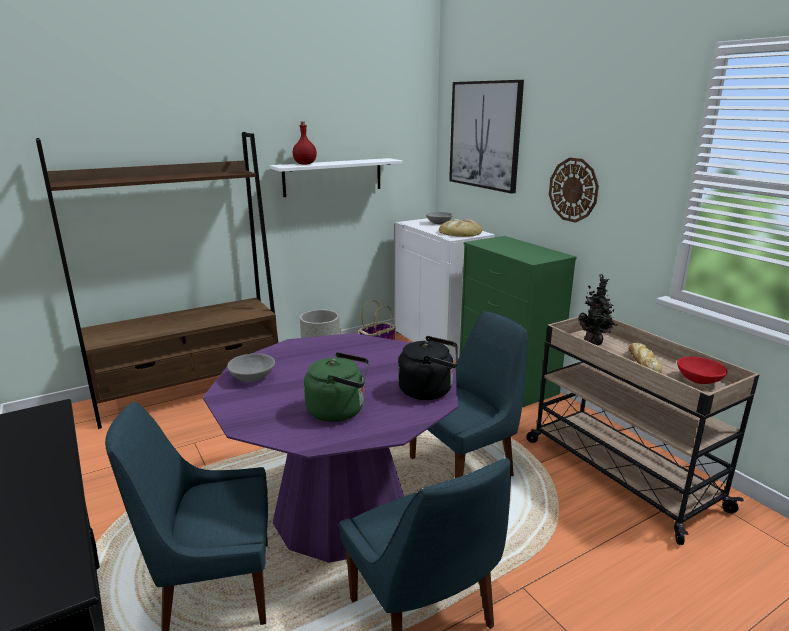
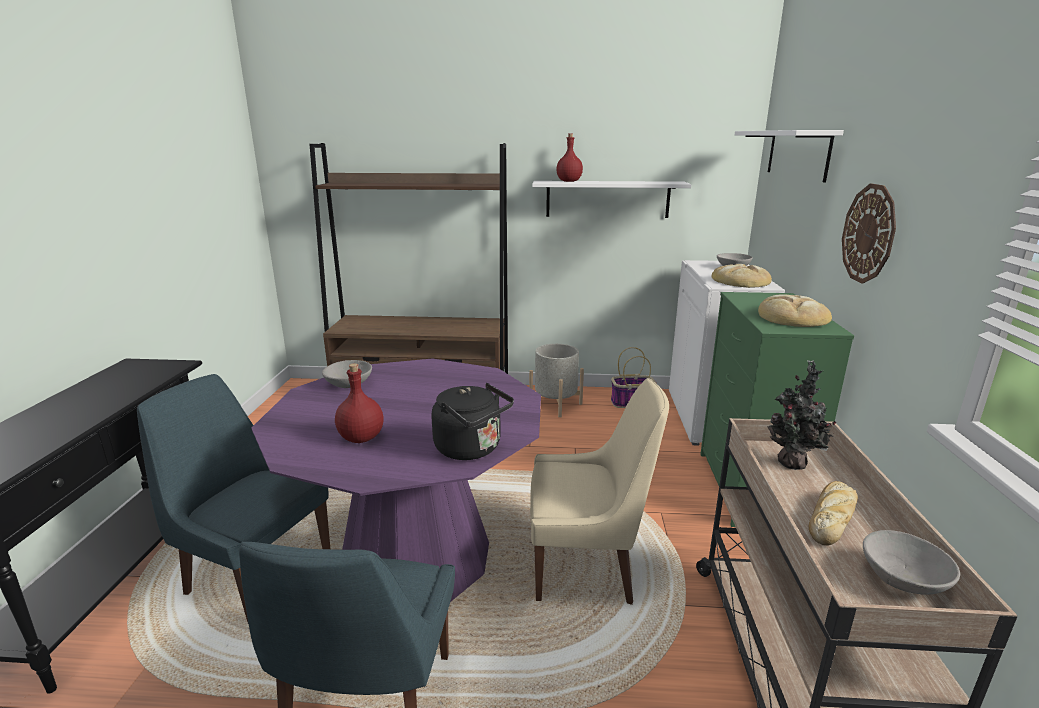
camera: 35 degrees right, 0 degrees up
green kettle [304,352,369,422] -> red bottle [335,363,383,443]
blue chair [410,311,528,478] -> beige chair [530,378,669,605]
picture [449,80,524,194] -> white shelf [735,130,844,183]
red bowl [677,356,727,384] -> grey bowl [863,530,960,595]
none -> bread [758,294,832,327]

